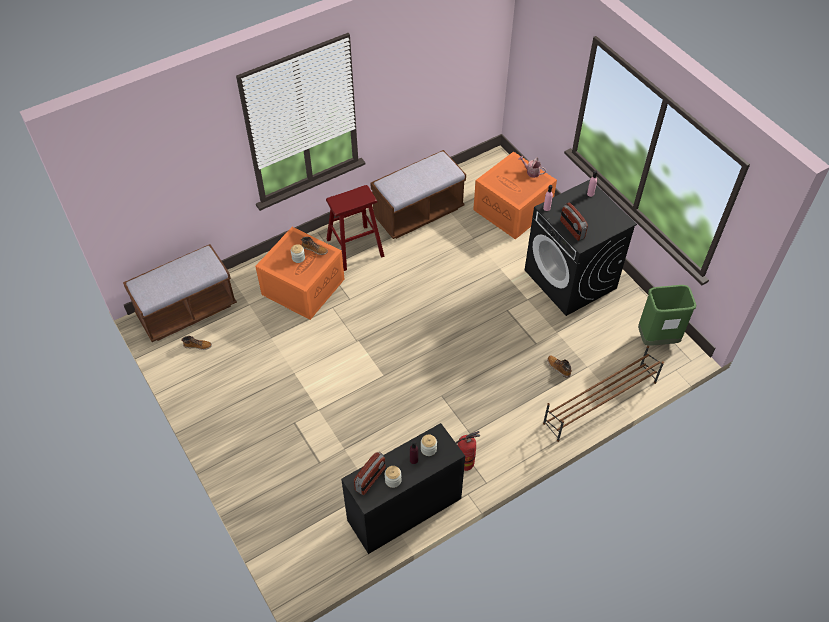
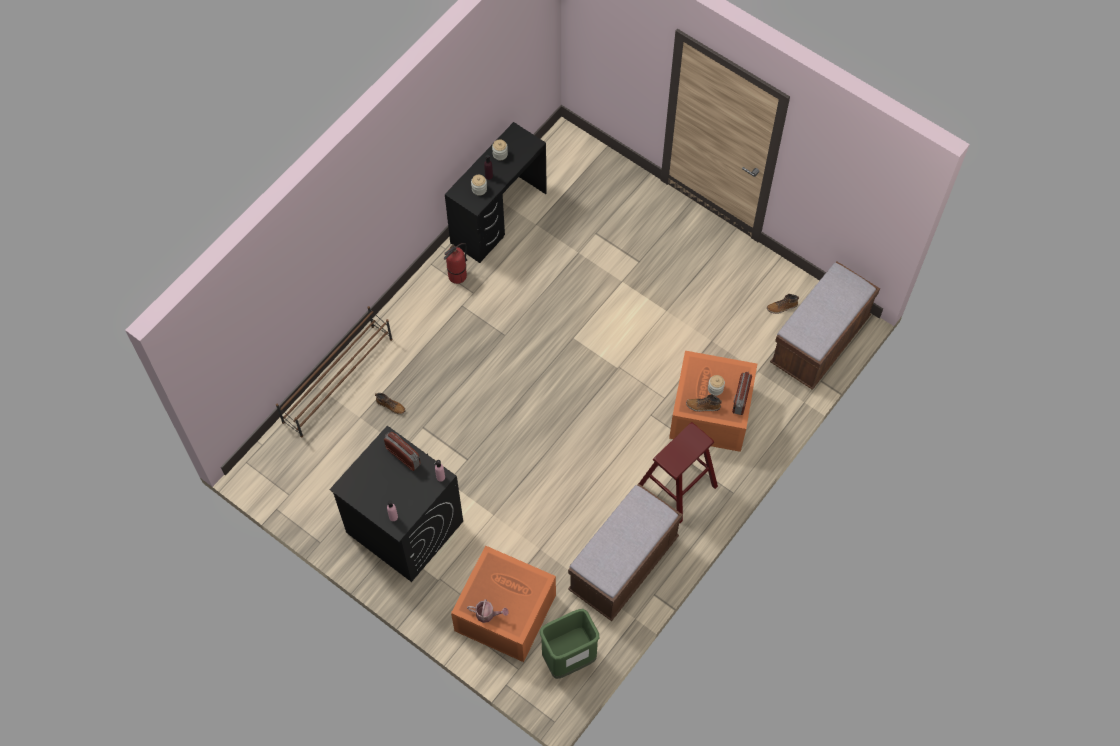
camera: 160 degrees right, 10 degrees up
radio [354,452,386,495] -> radio moved to [732,371,752,415]
green trash can [638,285,696,346] -> green trash can moved to [540,609,599,679]

